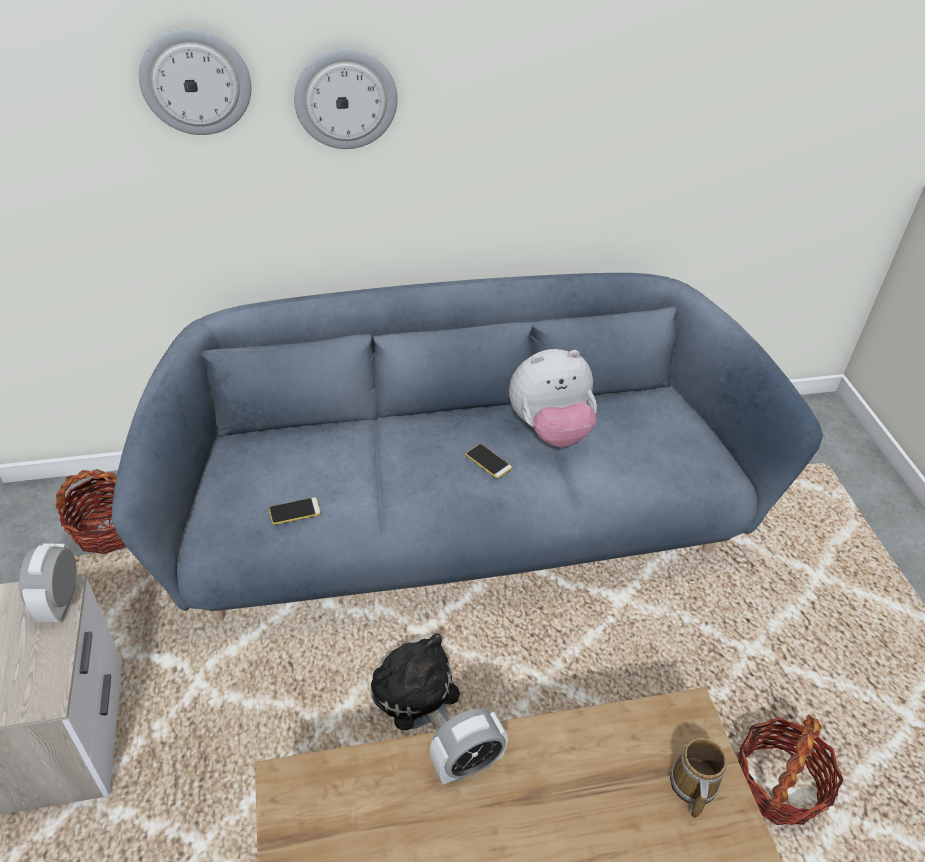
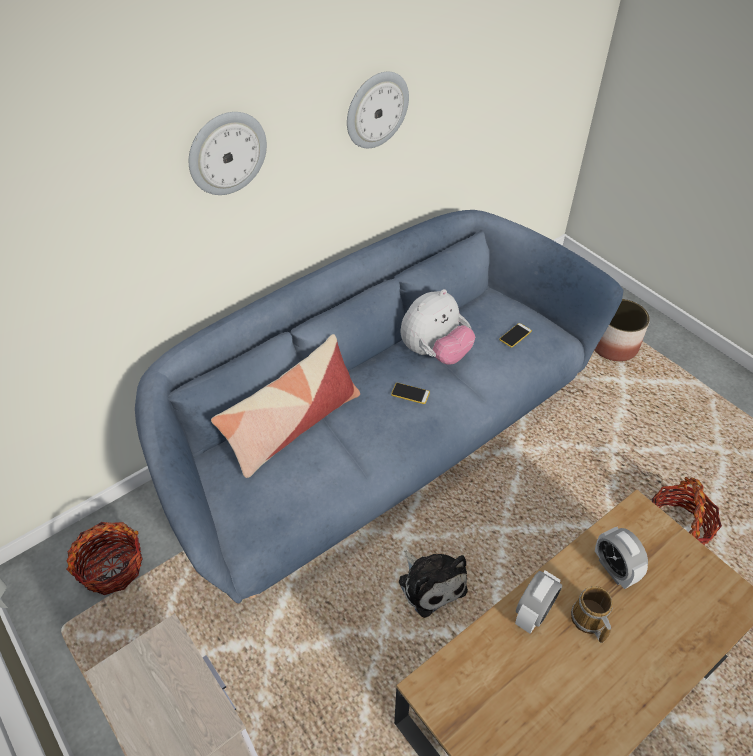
camera: 25 degrees left, 5 degrees up
alarm clock [19,543,78,622] -> alarm clock moved to [595,527,648,589]
wall clock [139,29,251,135] -> wall clock moved to [347,72,409,148]
phone [269,497,321,525] -> phone moved to [499,323,532,348]
plush toy [371,633,460,730] -> plush toy turned 150 degrees counterclockwise [399,550,468,618]
mug [670,738,727,818] -> mug moved to [571,586,613,643]
none -> pillow [211,334,360,478]
none -> planter [594,299,650,362]

